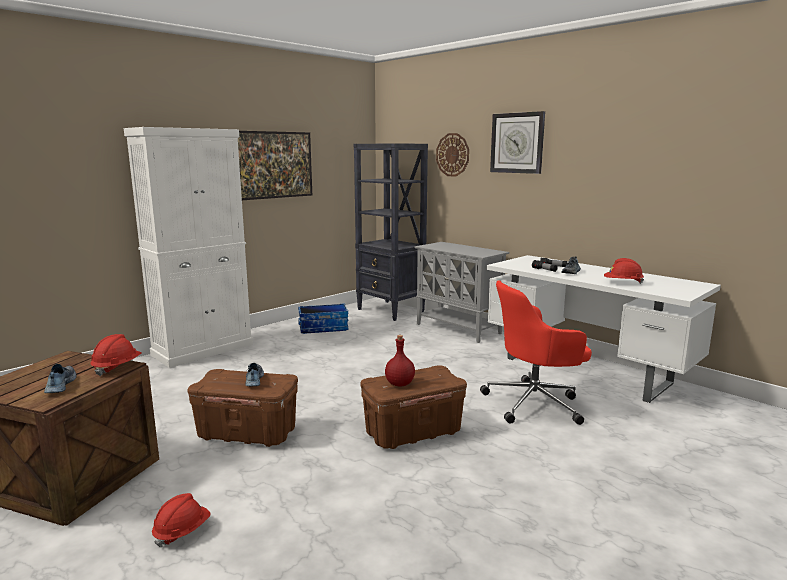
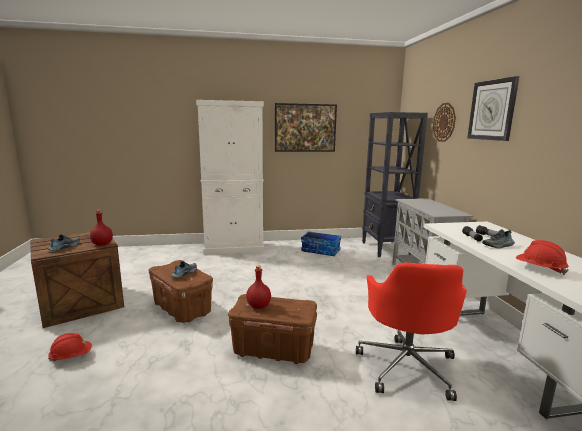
camera: 35 degrees right, 0 degrees up
red hard hat [91,334,142,376] -> red bottle [90,210,113,246]
red office chair [480,280,592,425] -> red office chair turned 105 degrees counterclockwise [356,262,466,401]

